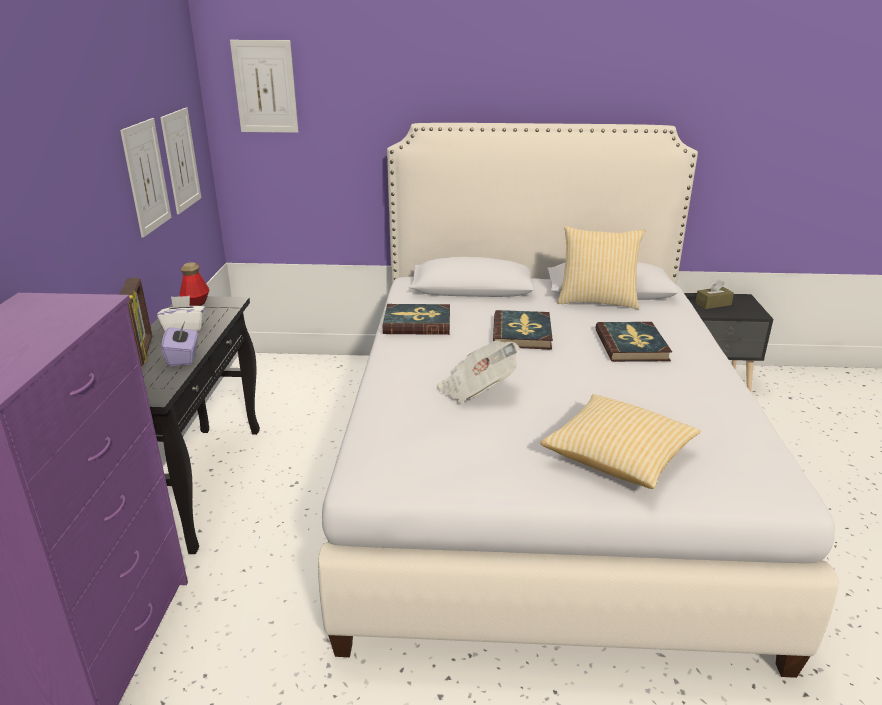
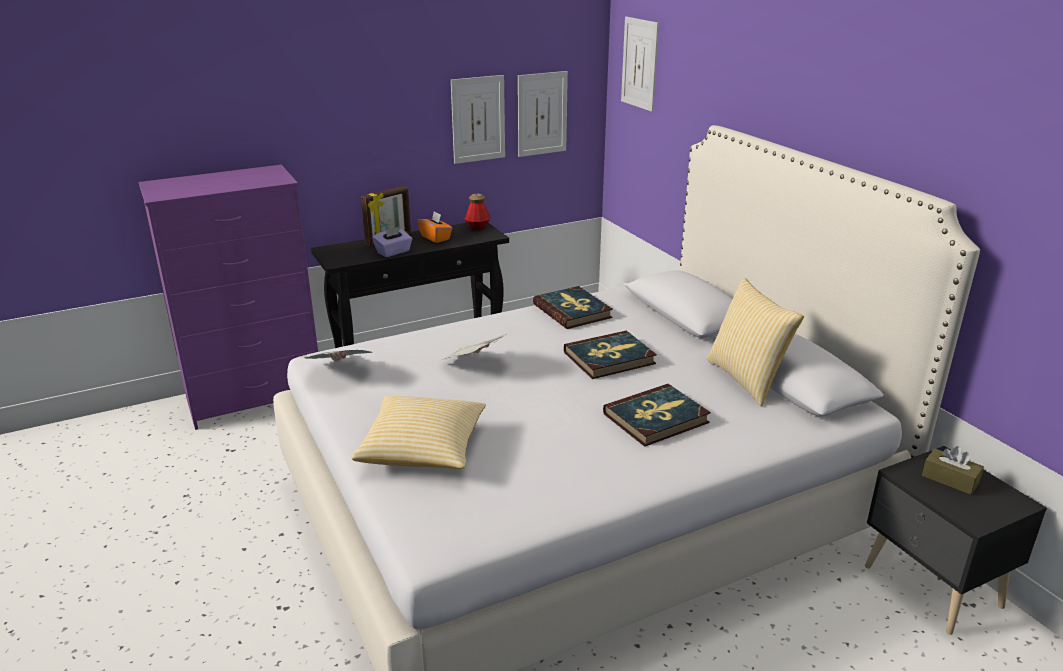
camera: 60 degrees right, 0 degrees up
white tissue box [157,296,205,331] -> orange tissue box [417,211,452,243]
none -> newspaper [301,350,372,362]

